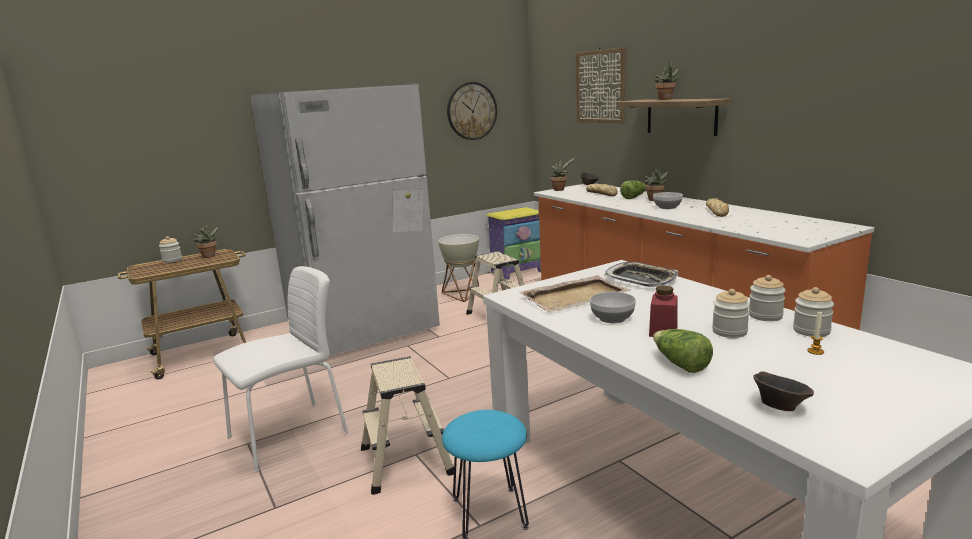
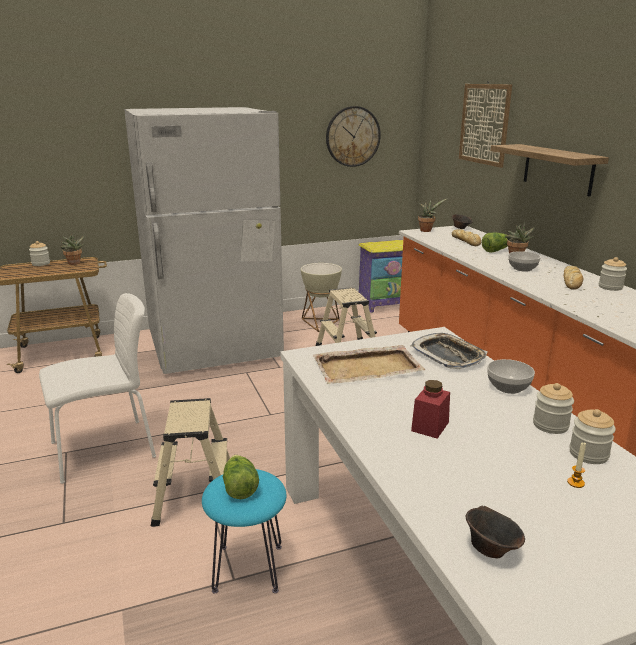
camera: 10 degrees right, 5 degrees up
bowl [590,292,636,323] -> bowl moved to [487,359,535,394]
lettuce [653,329,713,373] -> lettuce moved to [223,455,259,499]
potted plant [655,62,680,100] -> none
jar [712,289,750,338] -> jar moved to [599,257,627,291]

